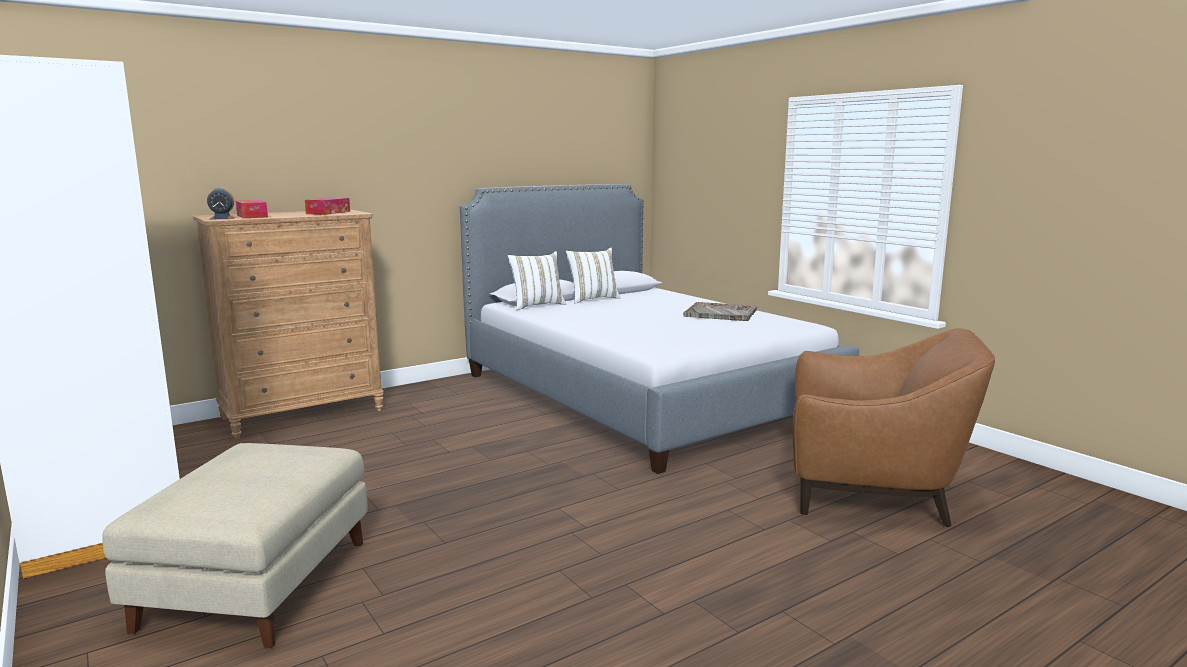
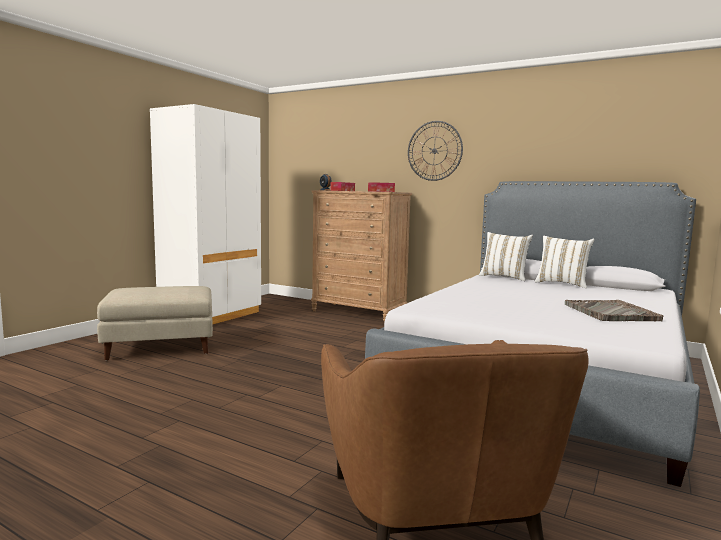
camera: 65 degrees right, 5 degrees down
none -> wall clock [408,121,463,181]

